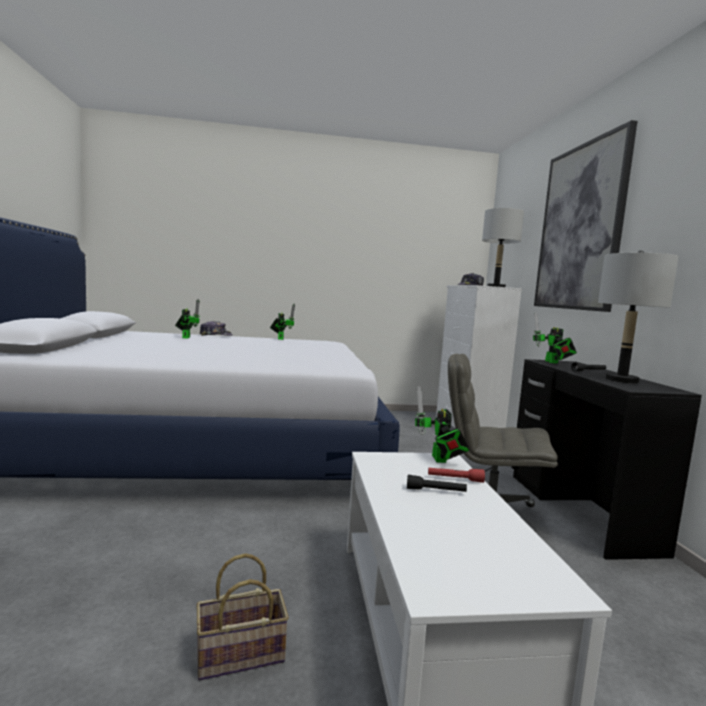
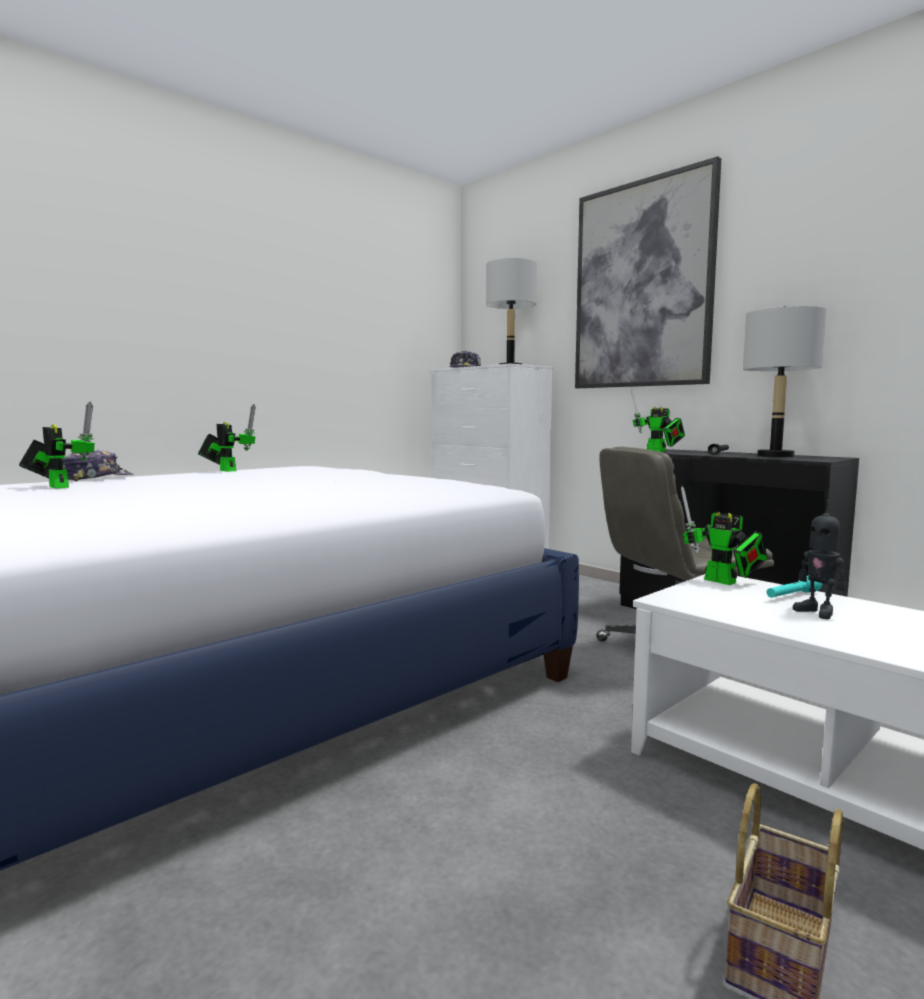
camera: 35 degrees left, 0 degrees up
black flashlight [407,475,467,492] -> toy robot [793,500,846,619]
red flashlight [428,468,485,483] -> turquoise flashlight [767,575,822,598]

